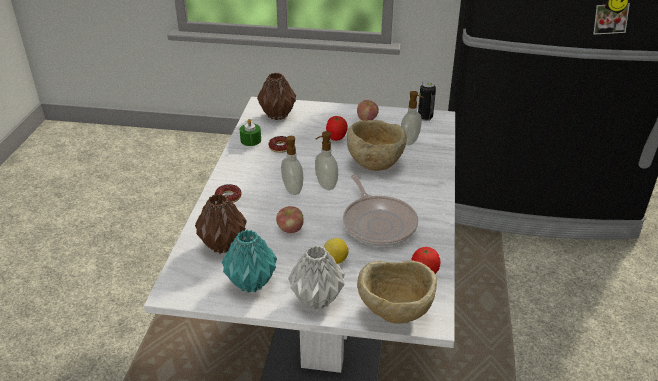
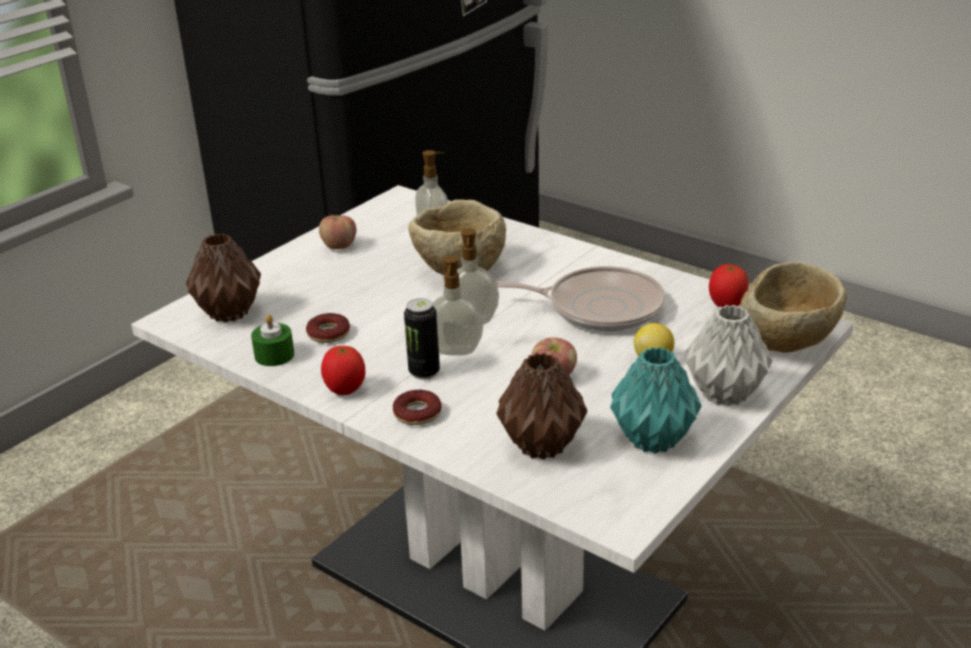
camera: 60 degrees left, 5 degrees down
tomato [326,116,348,141] -> tomato moved to [321,345,365,395]
can [418,81,436,121] -> can moved to [404,298,440,380]

